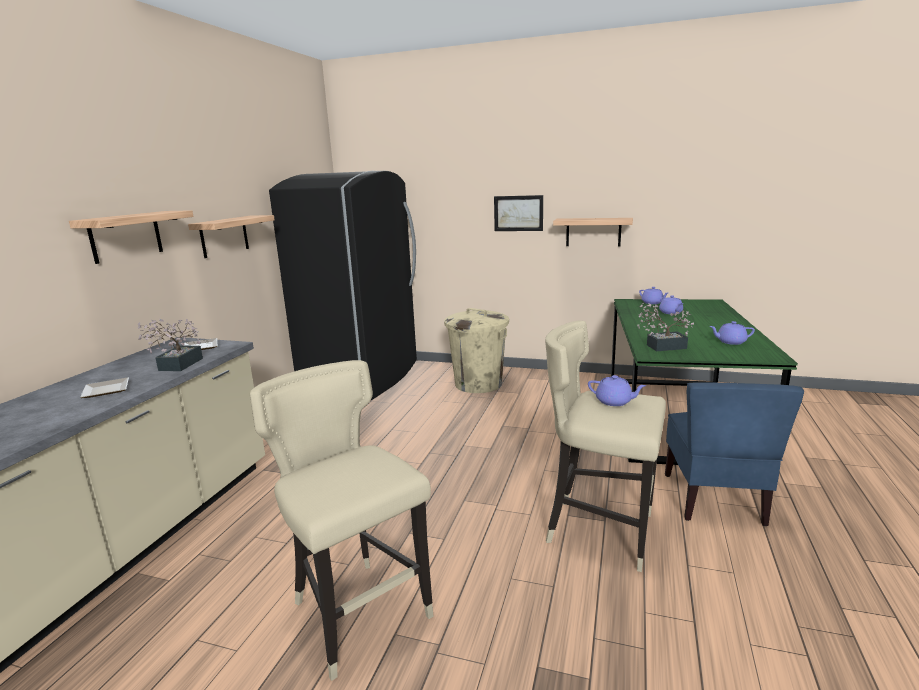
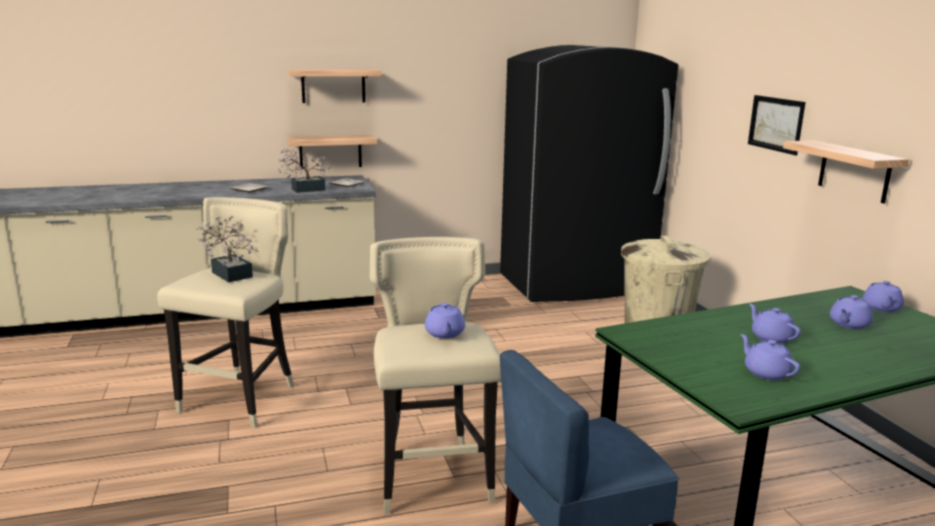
camera: 55 degrees right, 0 degrees up
shelf [188,215,275,258] -> shelf moved to [286,135,377,169]
potted plant [637,303,694,351] -> potted plant moved to [196,215,258,283]
none -> purple teapot [749,304,801,344]

